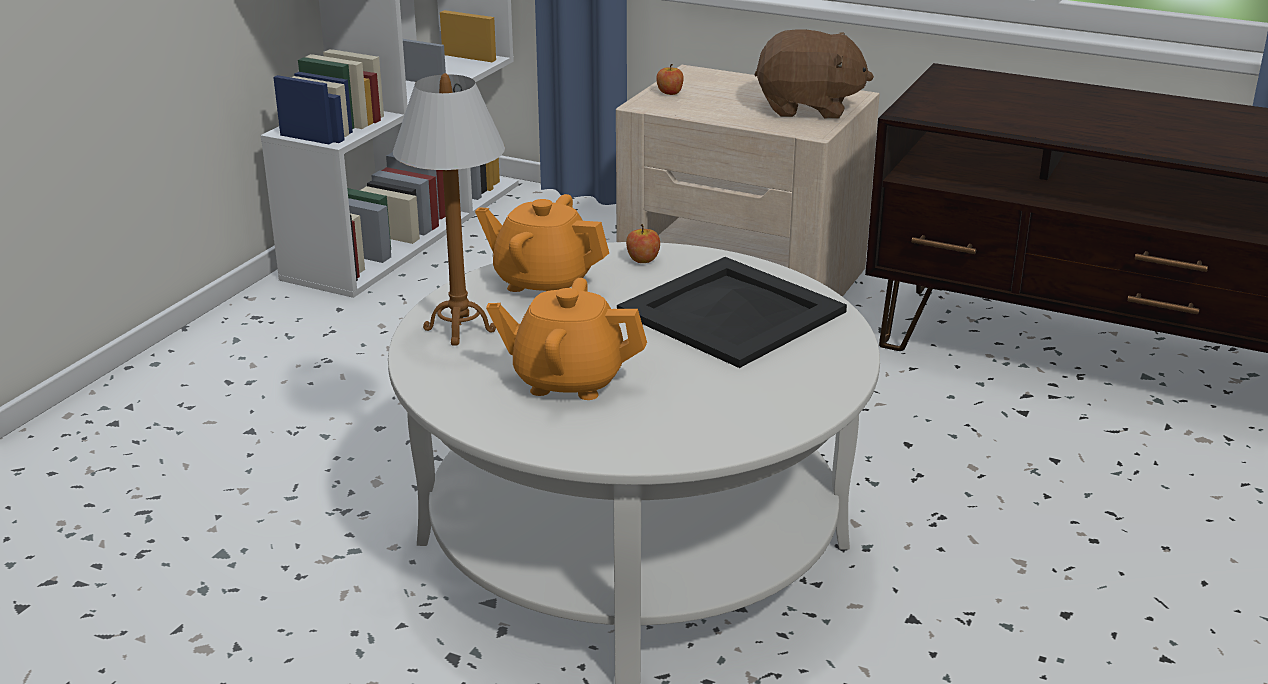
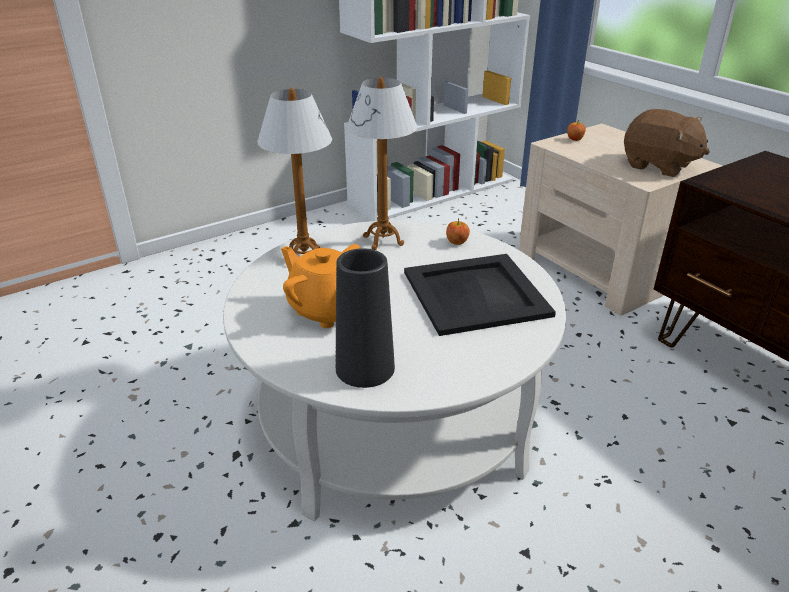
camera: 30 degrees right, 5 degrees up
orange teapot [475,194,609,292] -> table lamp [347,77,417,250]
none -> black vase [336,248,395,388]

